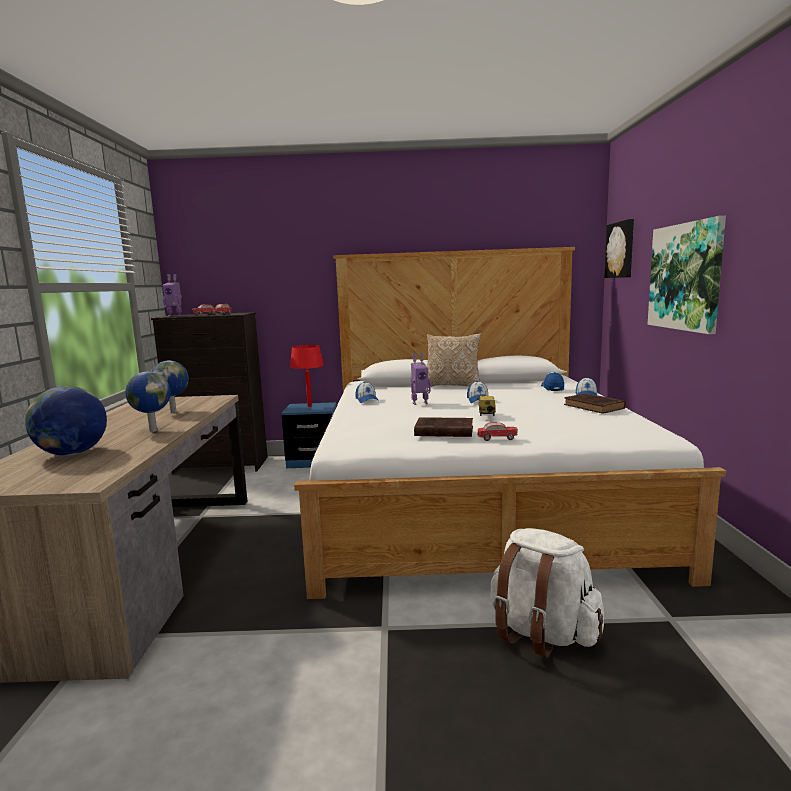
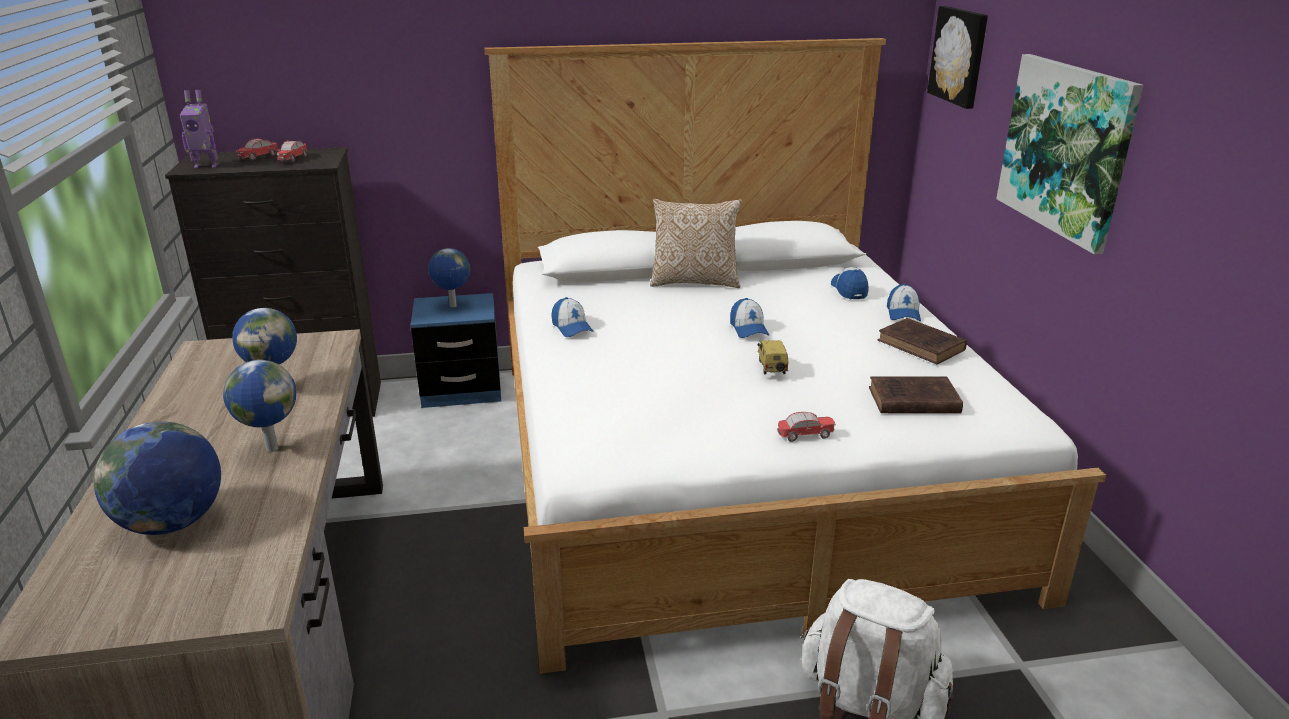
camera: 10 degrees left, 15 degrees up
red table lamp [290,345,324,407] -> globe [428,248,470,307]
toy robot [411,353,431,405] -> none
brown book [414,417,473,437] -> brown book moved to [869,376,963,414]

